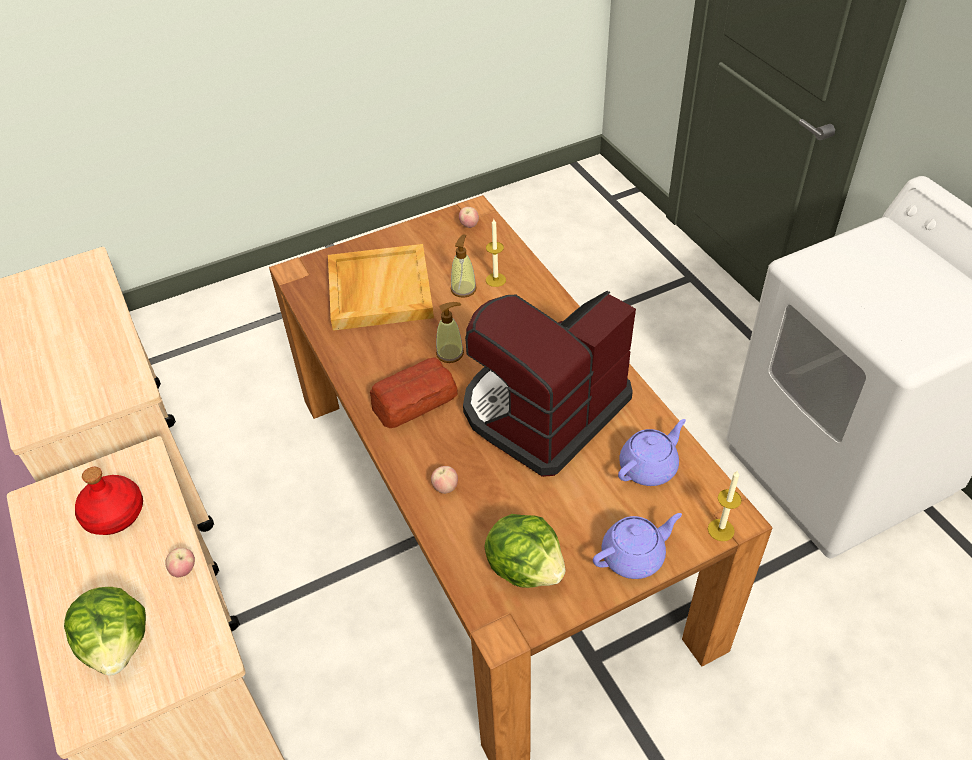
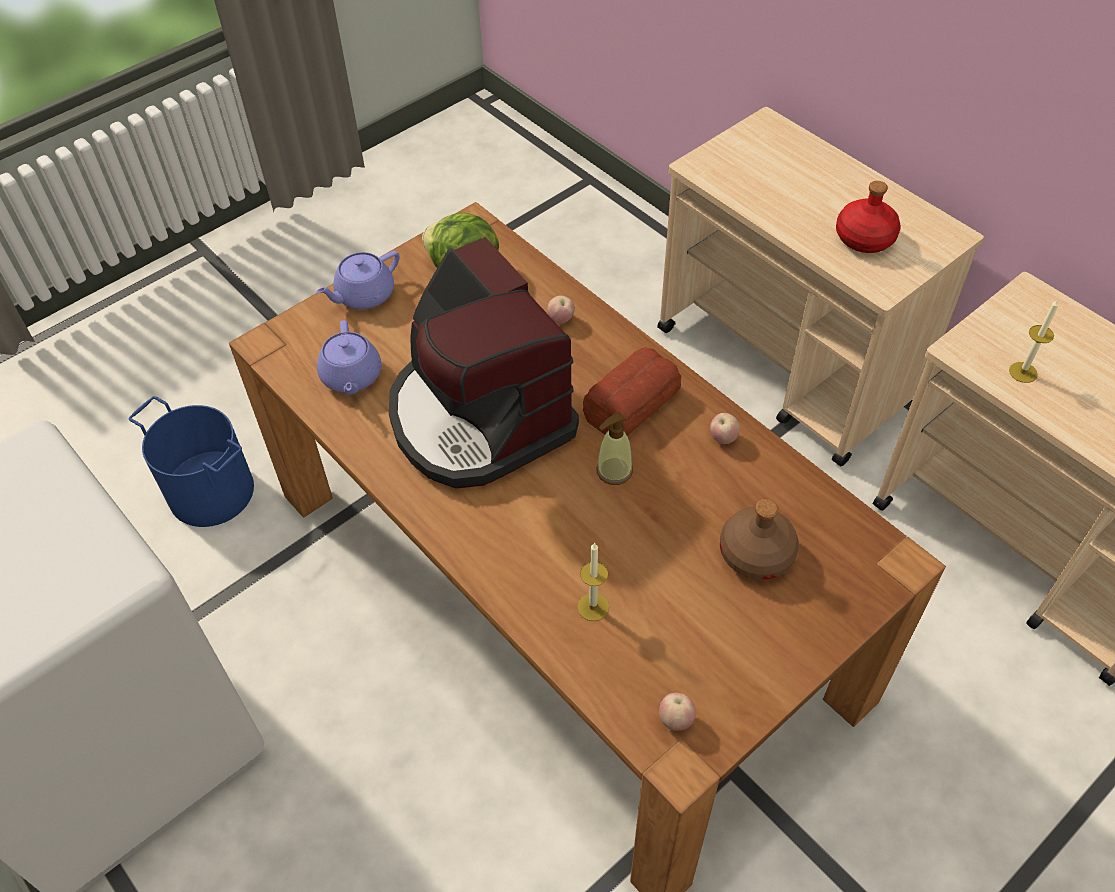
camera: 165 degrees right, 5 degrees up
lettuce [64,587,146,676] -> none
apple [166,548,195,577] -> apple moved to [710,413,740,444]
beige tray [328,244,434,331] -> brown bottle [720,499,799,580]
soap dispenser [451,234,477,298] -> none
coffee machine [463,291,636,477] -> coffee machine turned 120 degrees clockwise [389,237,579,489]
purple teapot [618,419,686,486] -> purple teapot turned 45 degrees counterclockwise [317,320,381,395]
candle [708,470,742,541] -> candle moved to [1009,300,1059,383]
none -> blue bucket [129,396,254,527]

